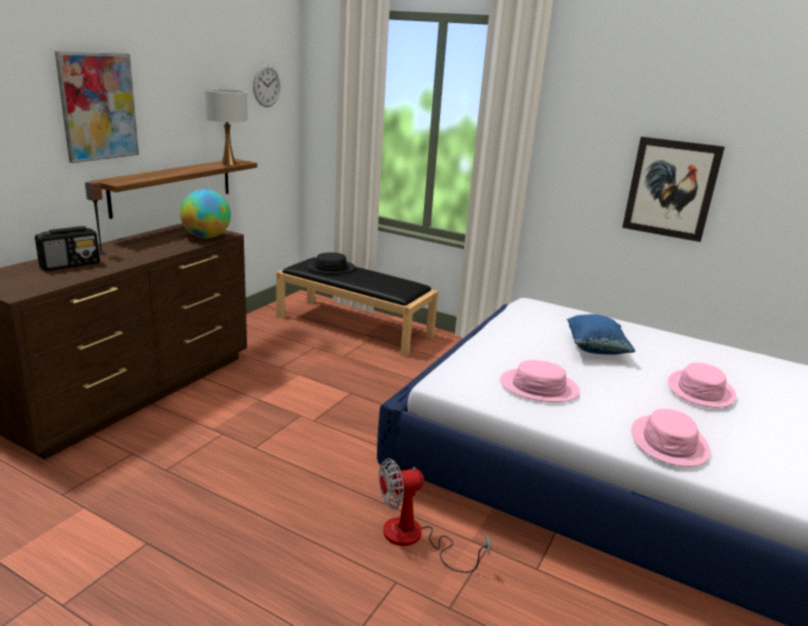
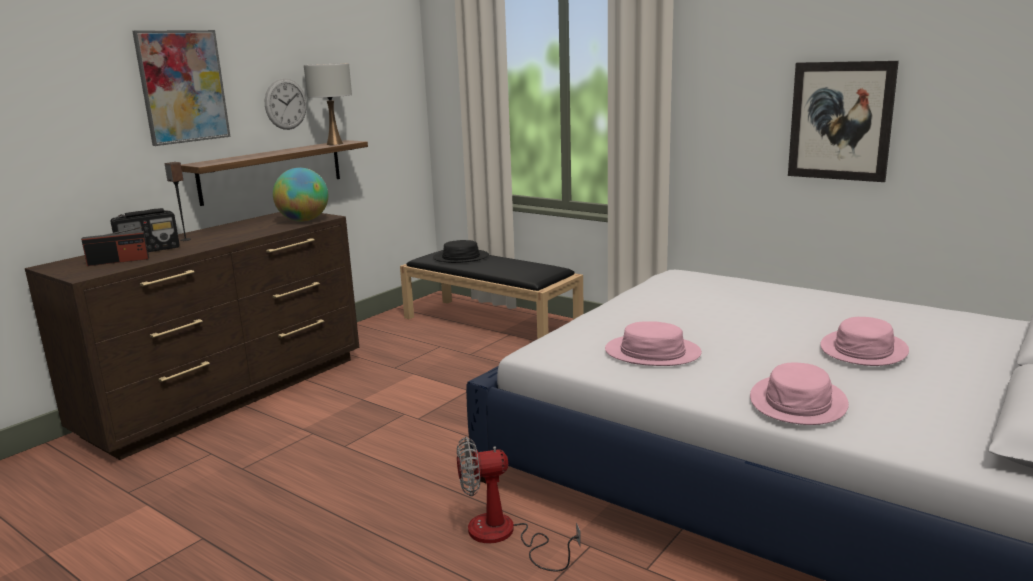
camera: 10 degrees right, 5 degrees down
wall clock [253,64,280,107] -> wall clock moved to [265,78,307,130]
blue pillow [567,314,636,355] -> none
none -> radio [81,227,149,266]

